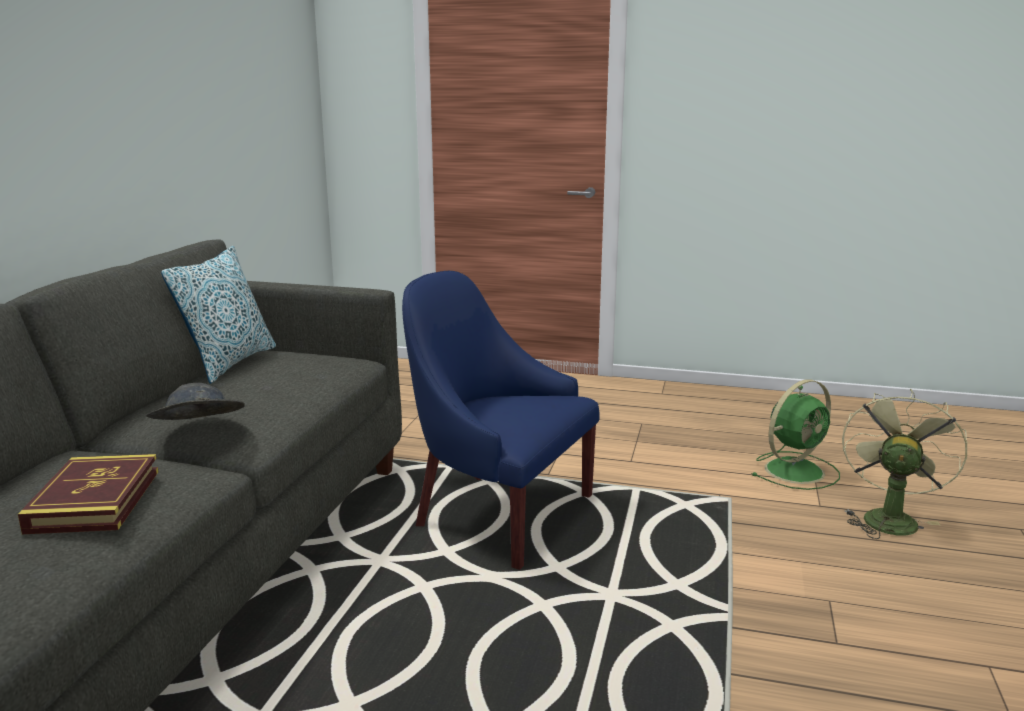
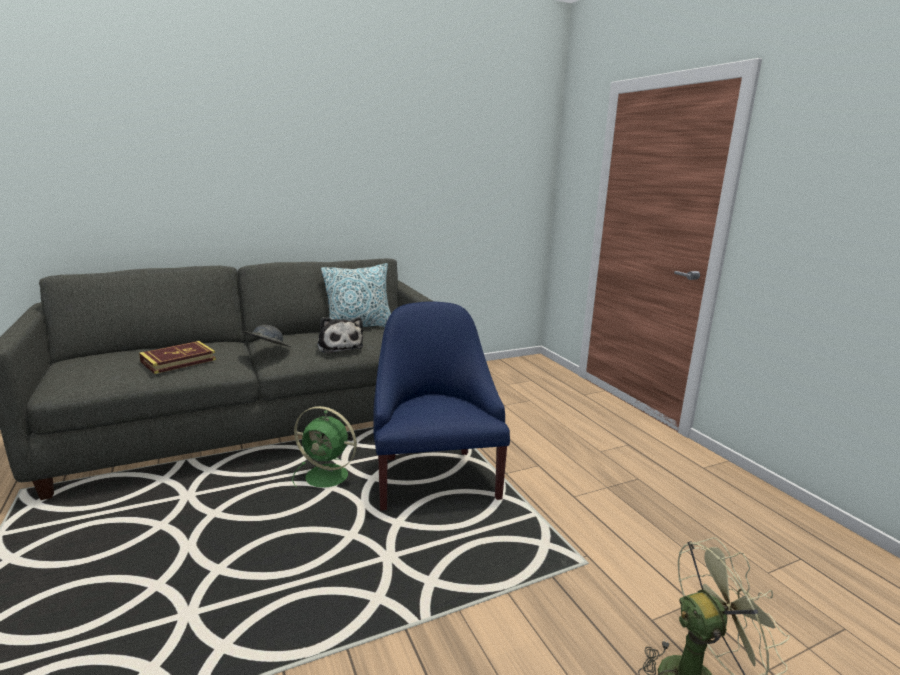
camera: 50 degrees right, 0 degrees up
green fan [751,379,840,490] -> green fan moved to [292,406,357,488]
none -> plush toy [317,317,363,354]

